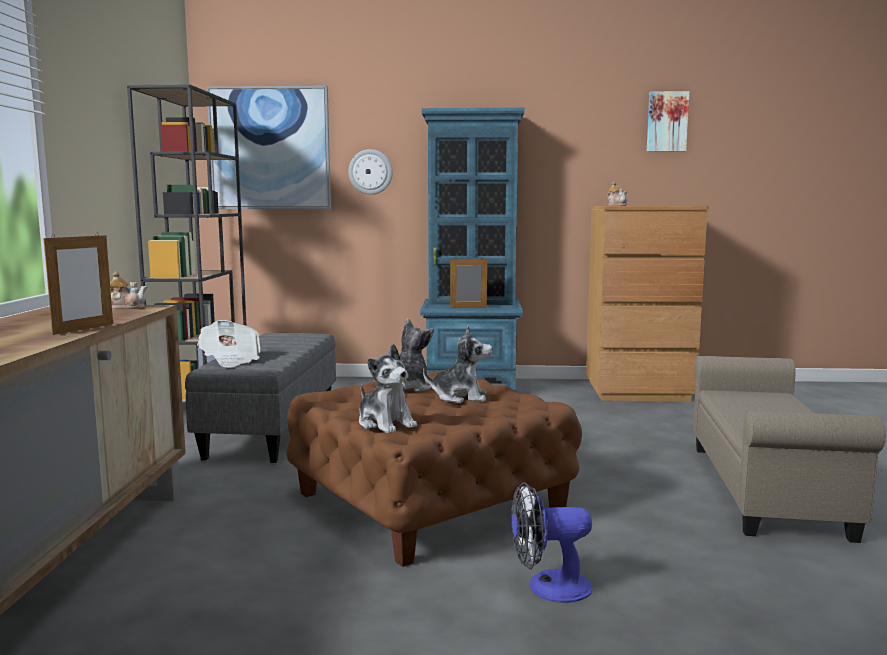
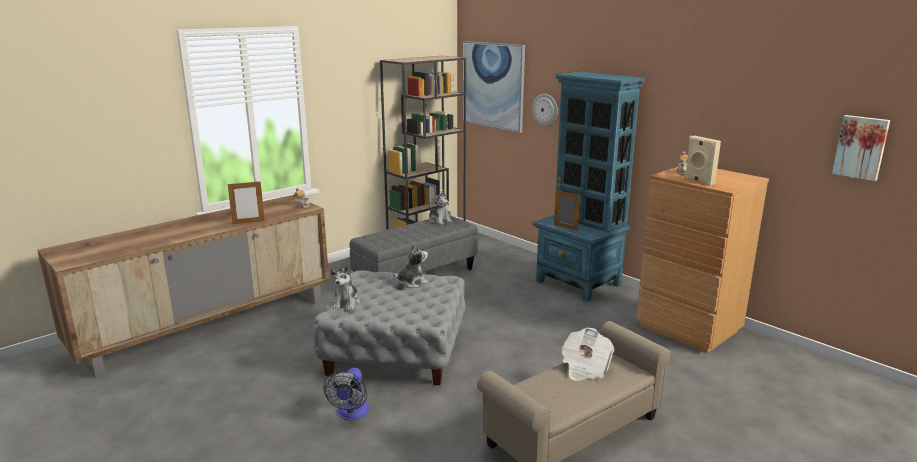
camera: 45 degrees right, 10 degrees up
newspaper [197,320,260,368] -> newspaper moved to [561,328,615,381]
brown ottoman [287,371,582,567] -> grey ottoman [313,270,466,385]
plush toy [423,326,493,403] -> plush toy moved to [429,190,452,225]
fan [511,482,593,603] -> fan turned 120 degrees counterclockwise [323,368,369,420]
picture [647,91,690,152] -> picture moved to [832,115,890,181]
none -> beige speaker [685,136,721,186]

